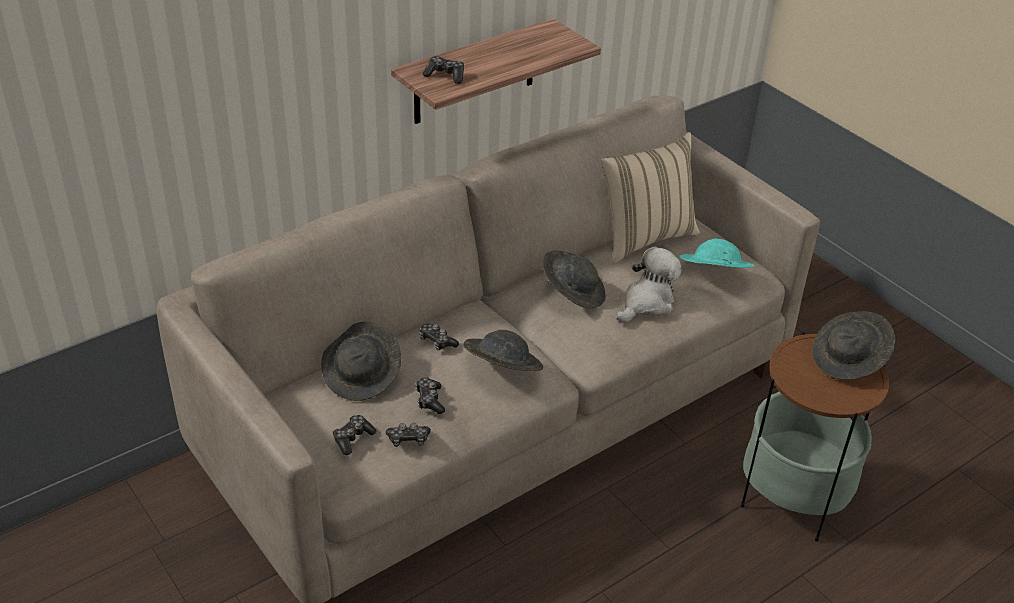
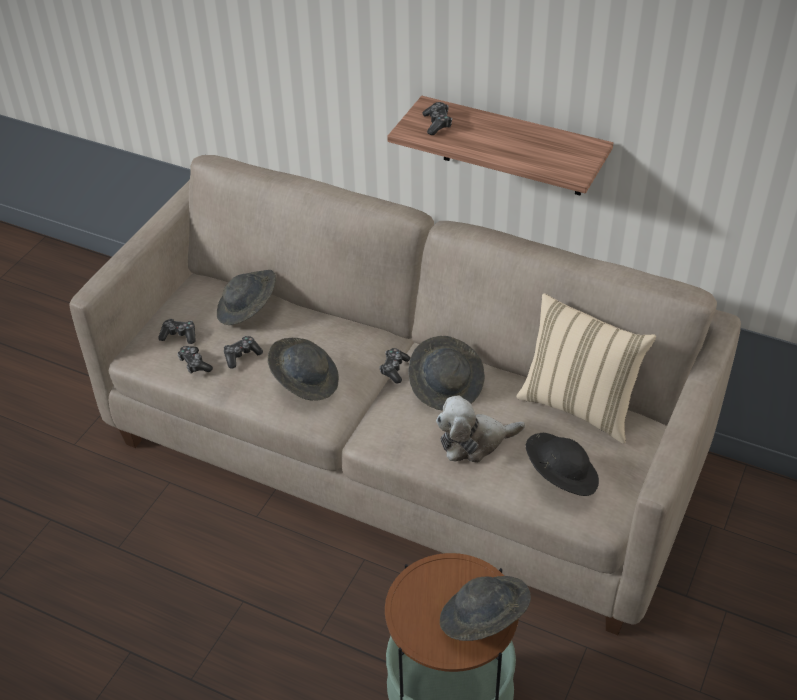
camera: 65 degrees right, 5 degrees up
game controller [419,323,459,351] -> game controller moved to [380,348,410,384]
plush toy [616,246,682,323] -> plush toy turned 150 degrees clockwise [436,395,525,463]
turquoise hat [680,239,755,268] -> black hat [526,433,599,496]

